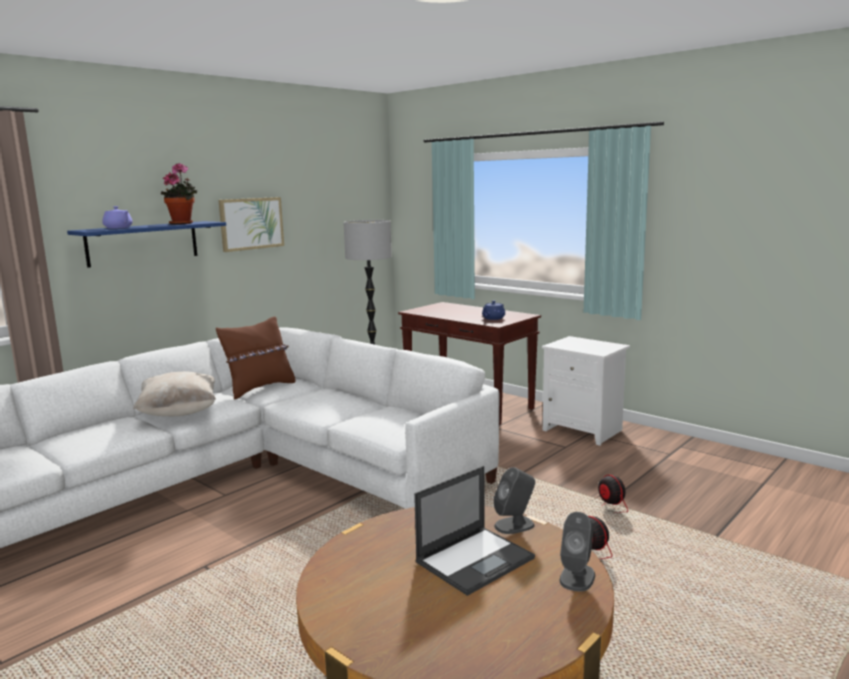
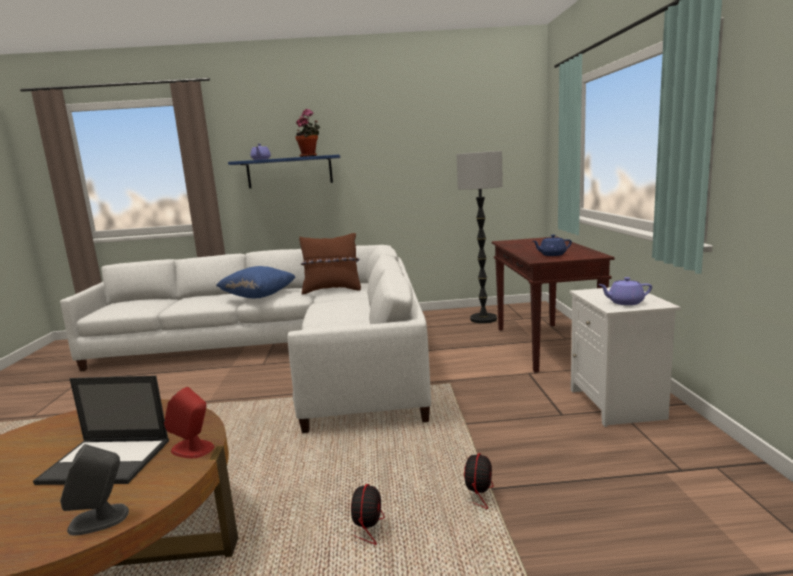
camera: 45 degrees right, 0 degrees up
beige pillow [133,371,216,416] -> blue pillow [216,266,295,298]
picture [218,197,284,252] -> none
grey speaker [494,467,535,534] -> red speaker [164,387,214,458]
none -> purple teapot [598,277,652,305]

